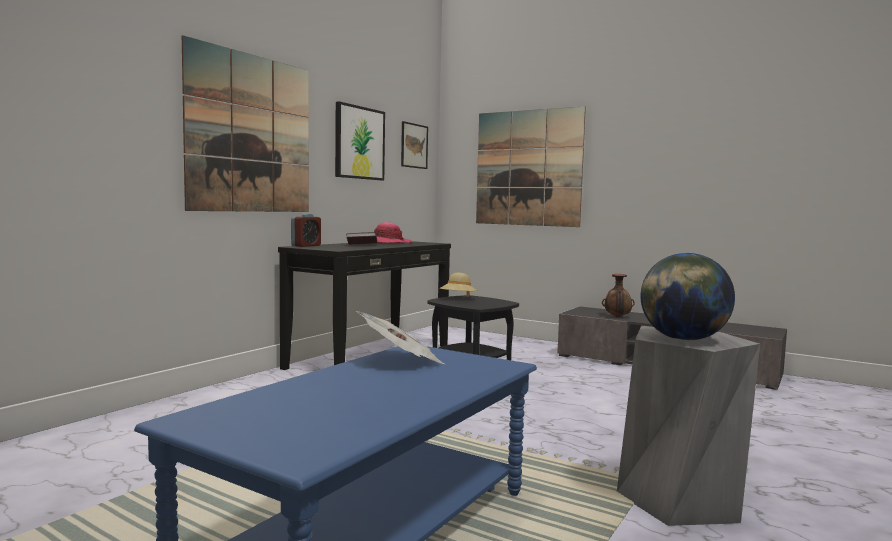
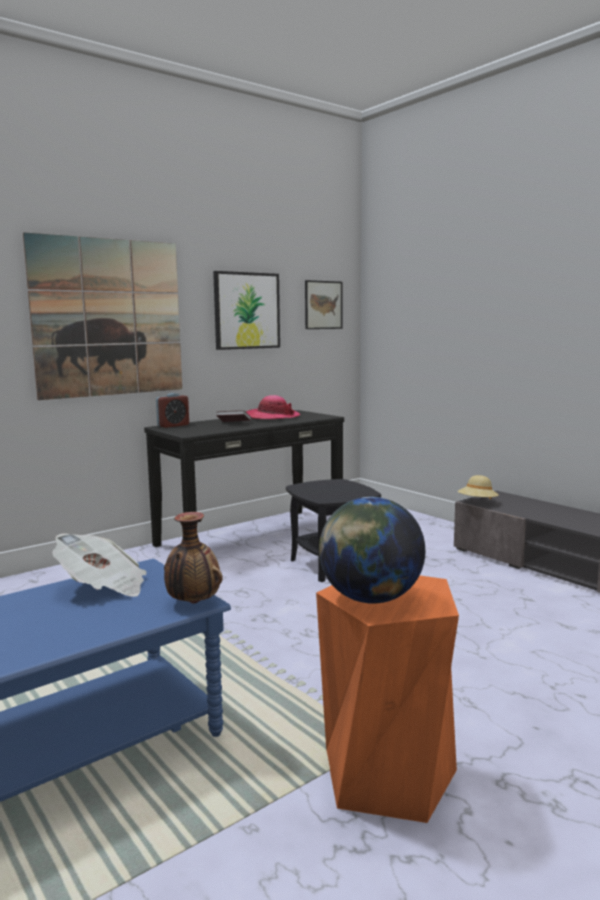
camera: 20 degrees right, 5 degrees up
beige hat [440,273,477,297] -> beige hat moved to [458,475,499,499]
picture [476,106,586,227] -> none
vase [602,274,635,317] -> vase moved to [164,512,223,604]
grey stool [617,327,760,526] -> orange stool [316,575,459,823]

